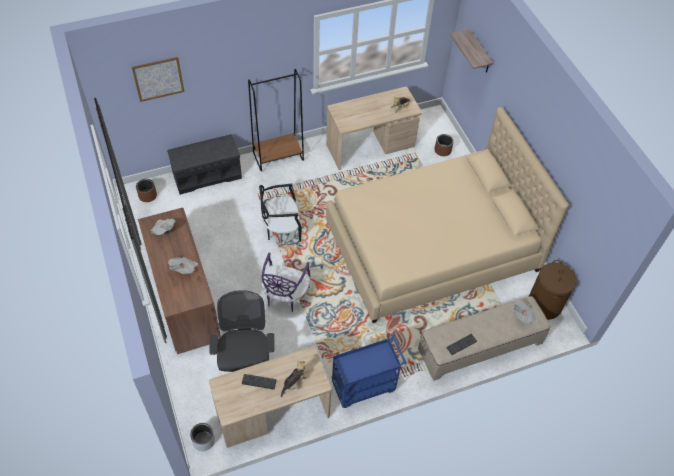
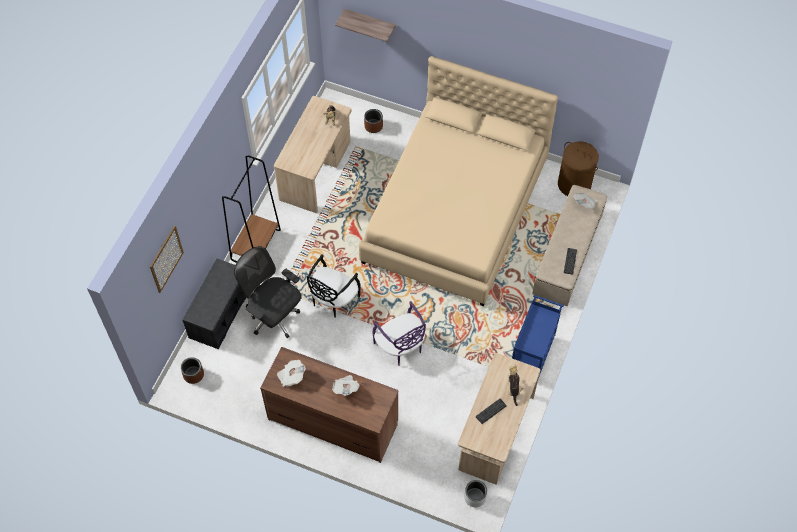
camera: 45 degrees left, 5 degrees up
office chair [209,290,274,372] -> office chair moved to [234,246,302,338]

